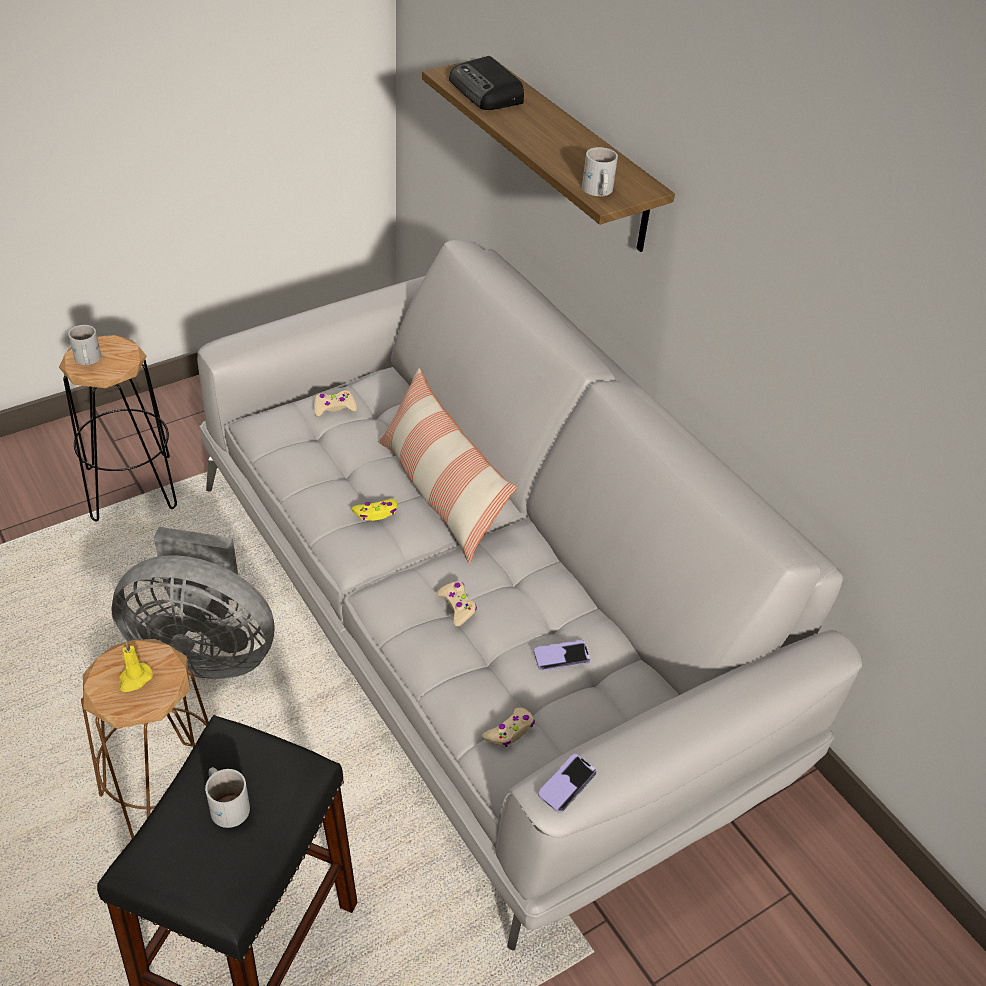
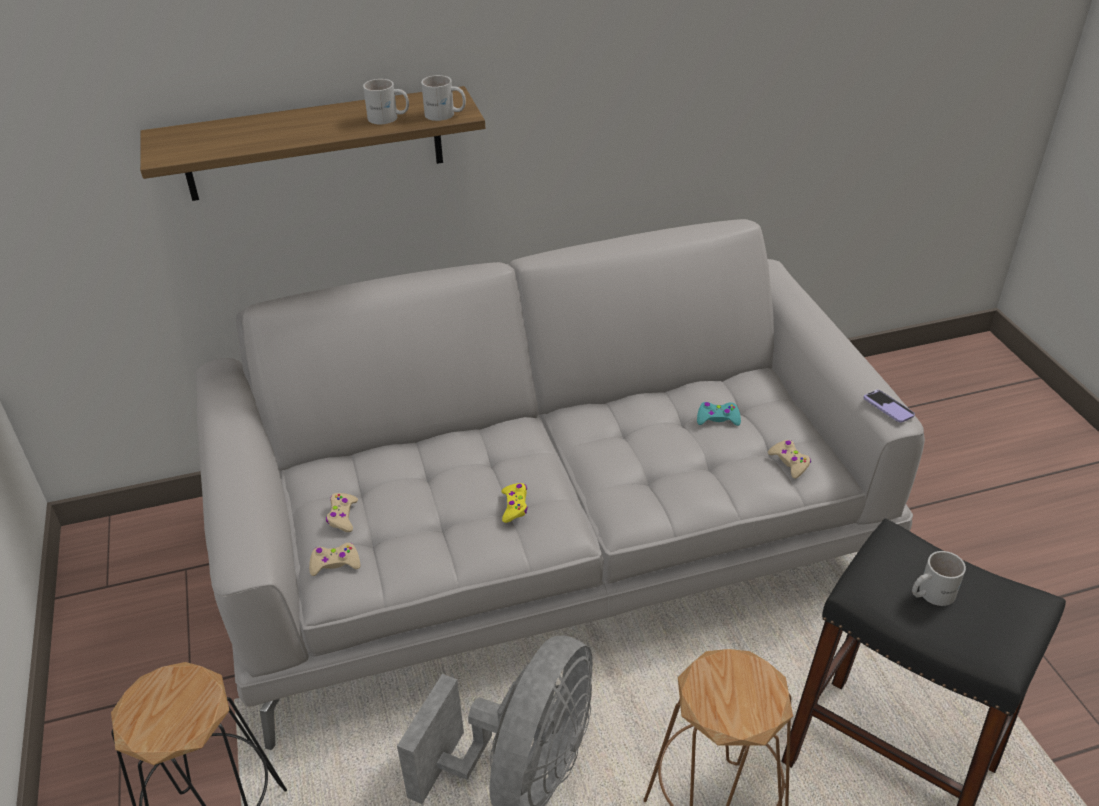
camera: 70 degrees left, 5 degrees down
white mug [68,325,101,366] -> white mug moved to [363,79,409,124]
yellow candle [119,642,153,692] -> none
pillow [378,368,517,563] -> none
beige game controller [436,581,477,627] -> beige game controller moved to [309,543,360,576]
radio [449,56,524,110] -> none
phone [534,640,591,671] -> turquoise game controller [697,402,741,426]

